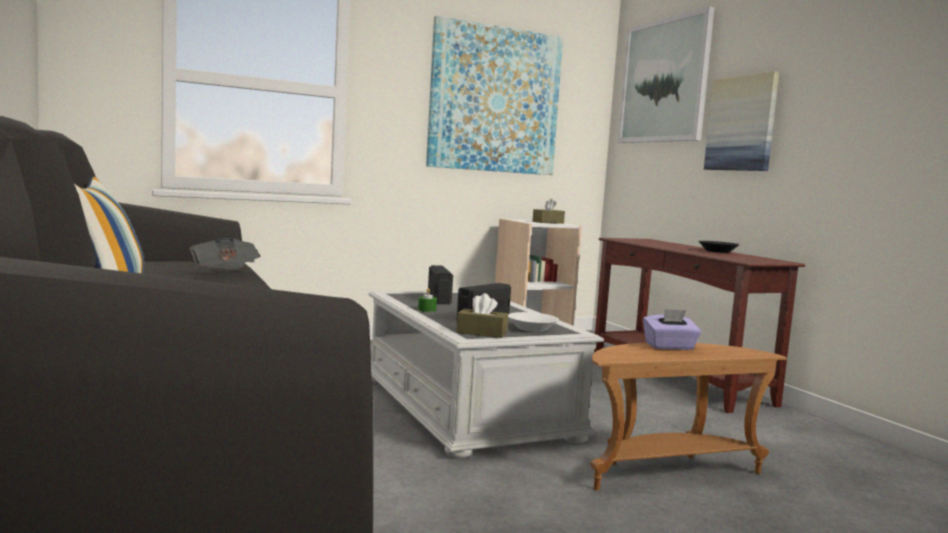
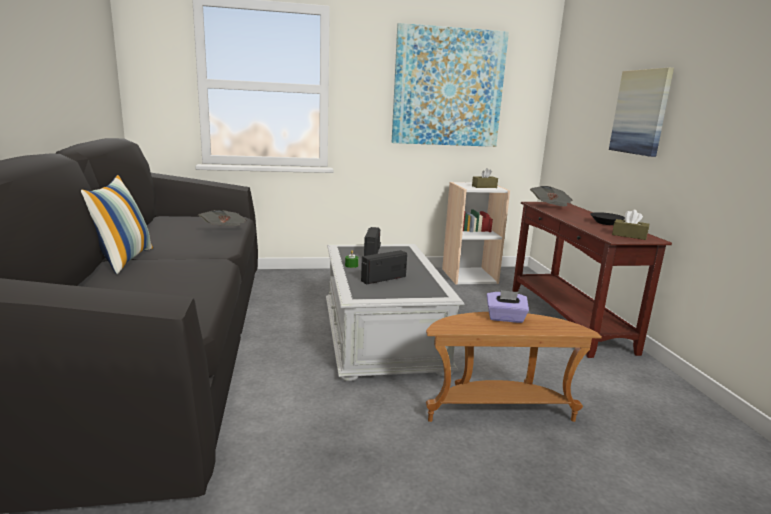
camera: 15 degrees right, 10 degrees up
brown tissue box [456,293,508,338] -> brown tissue box moved to [612,210,649,240]
white bowl [508,312,559,332] -> none
picture [618,7,714,143] -> none
none -> newspaper [530,186,573,206]

